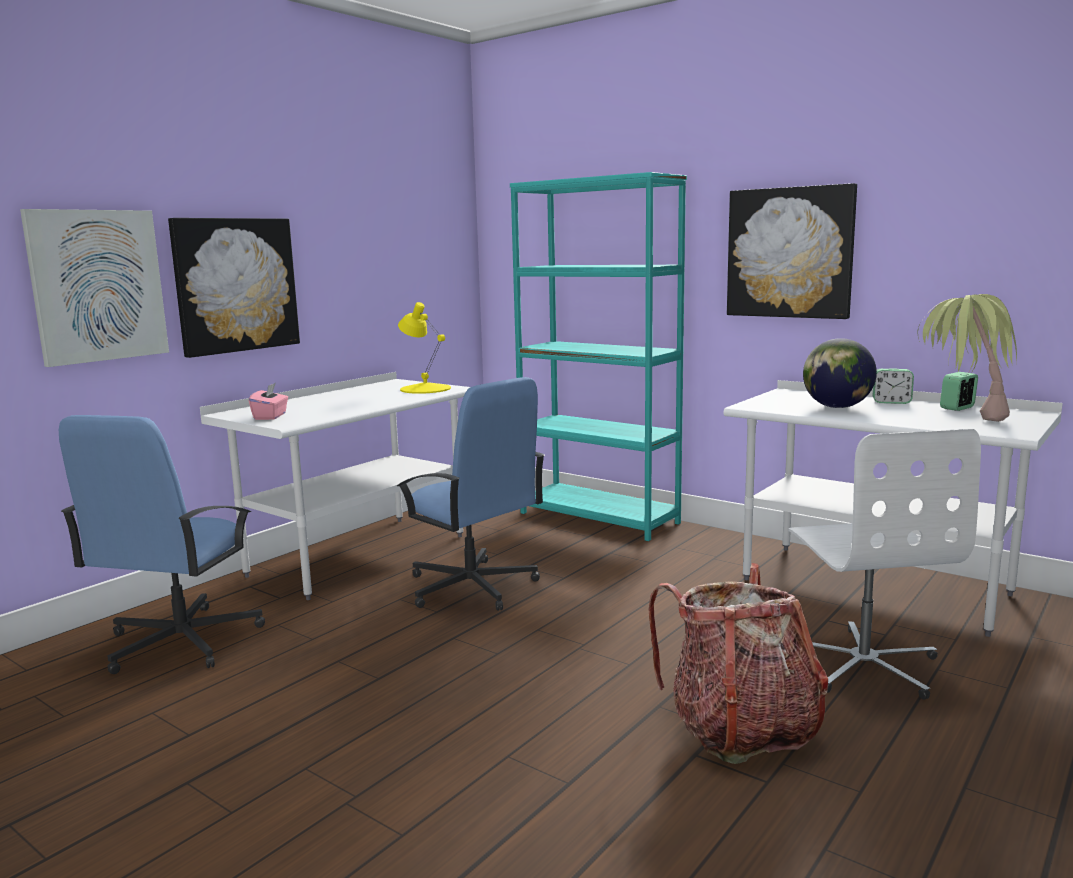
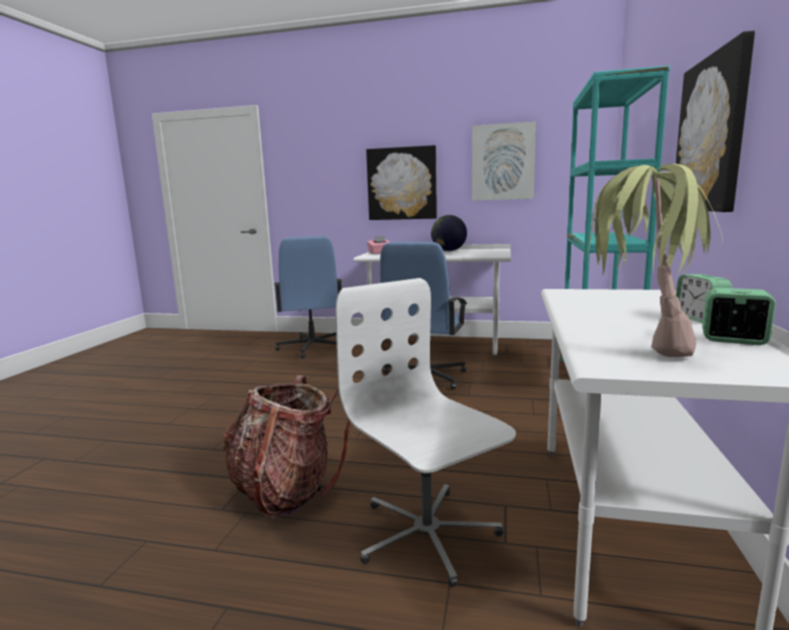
camera: 65 degrees right, 0 degrees up
picture [20,209,169,367] -> picture moved to [472,121,536,201]
blue office chair [59,415,265,674] -> blue office chair turned 90 degrees counterclockwise [274,236,342,358]
yellow table lamp [398,302,451,394] -> none
white office chair [788,429,981,700] -> white office chair turned 90 degrees clockwise [335,278,516,587]
globe [803,338,877,408] -> globe moved to [431,215,467,251]

